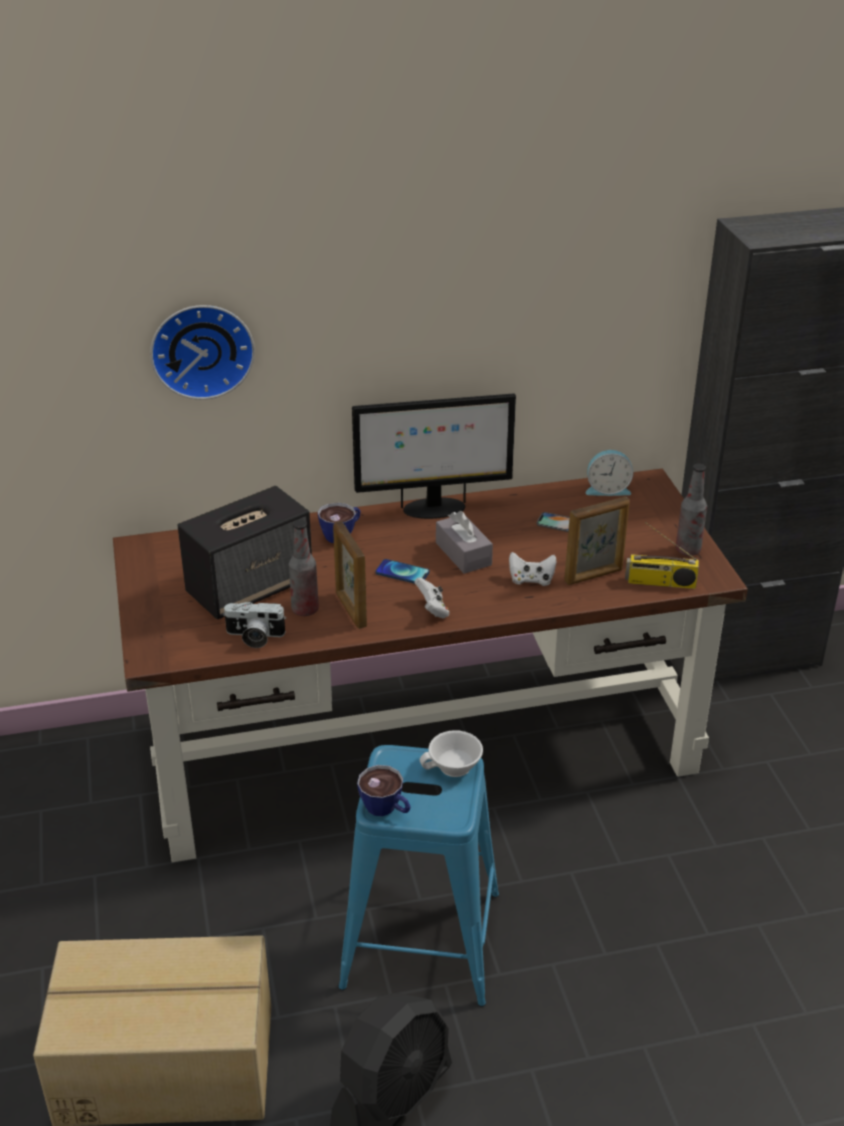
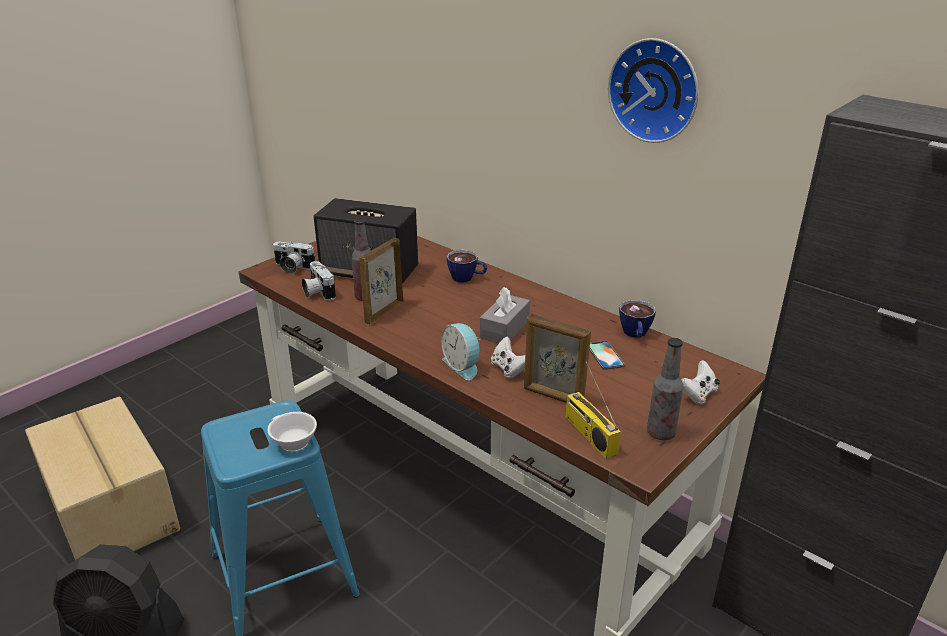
camera: 55 degrees right, 5 degrees down
wall clock [150,305,255,400] -> wall clock moved to [608,38,699,143]
monitor [352,393,516,519] -> none
cup [357,765,411,816] -> cup moved to [619,300,656,338]
phone [375,559,430,584] -> none
white game controller [414,578,450,618] -> white game controller moved to [681,360,720,404]
alarm clock [585,450,633,496] -> alarm clock moved to [441,323,481,380]
none -> camera [273,242,315,274]

